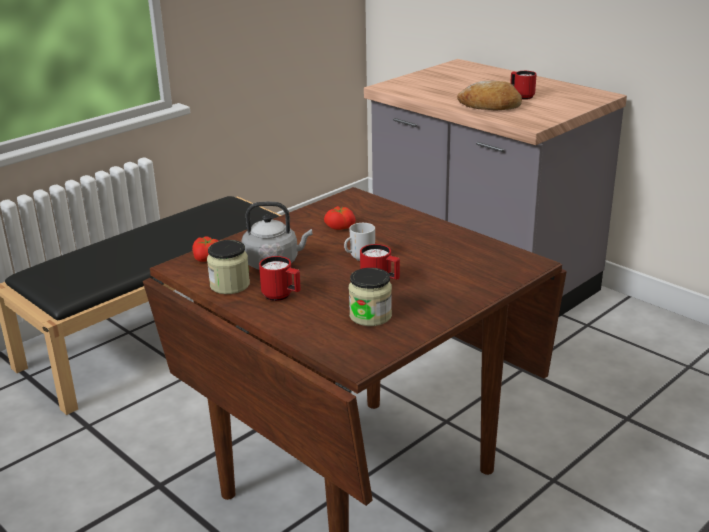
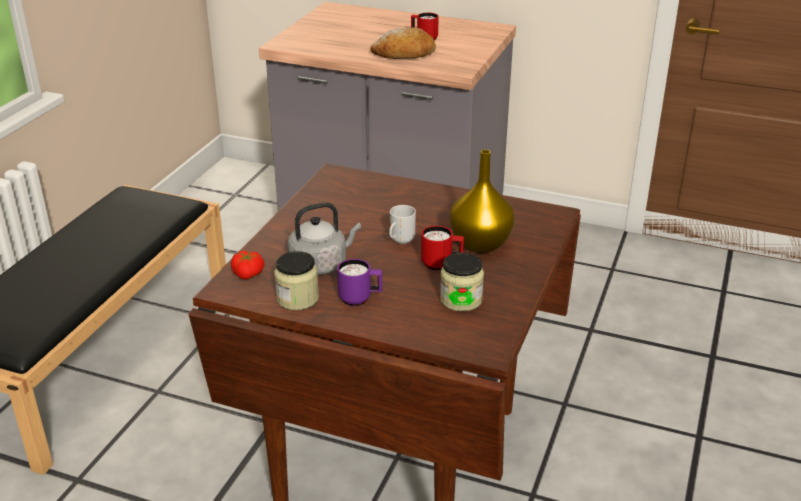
camera: 25 degrees left, 5 degrees up
red mug [259,256,301,301] -> purple mug [337,259,382,306]
tomato [324,206,356,230] -> none
none -> yellow vase [450,150,515,253]

